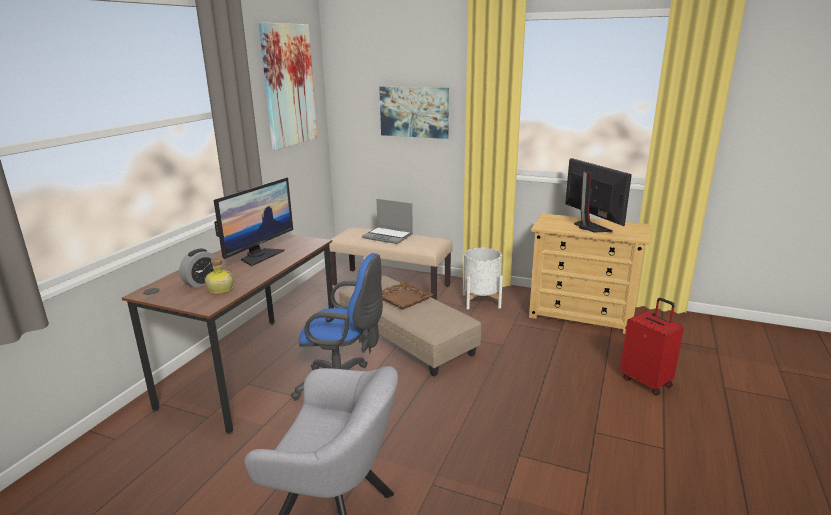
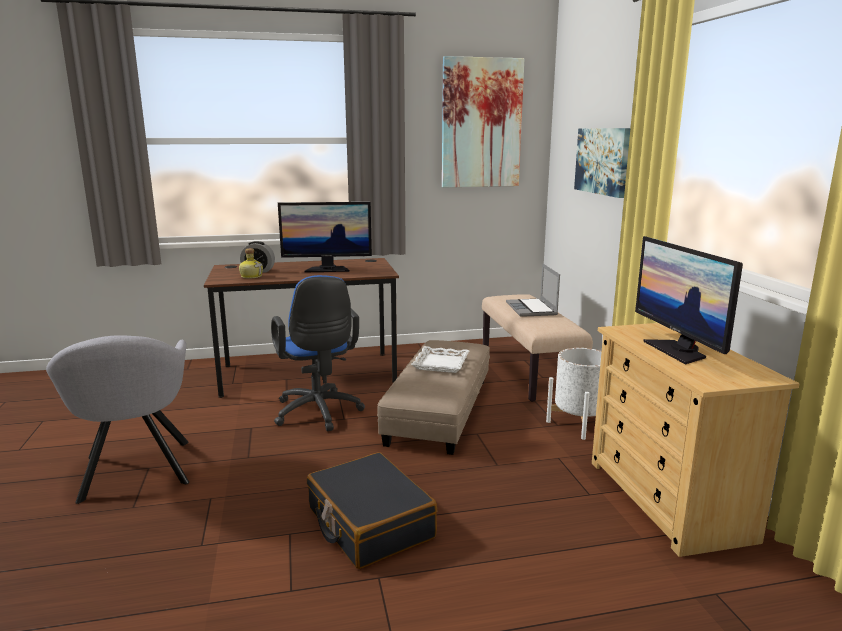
camera: 55 degrees right, 5 degrees down
brown tray [382,281,433,310] -> white tray [411,346,470,373]
monitor [565,158,632,233] -> monitor turned 135 degrees clockwise [635,236,743,365]
red suitcase [620,298,684,396] -> none
none -> black suitcase [307,452,437,569]

